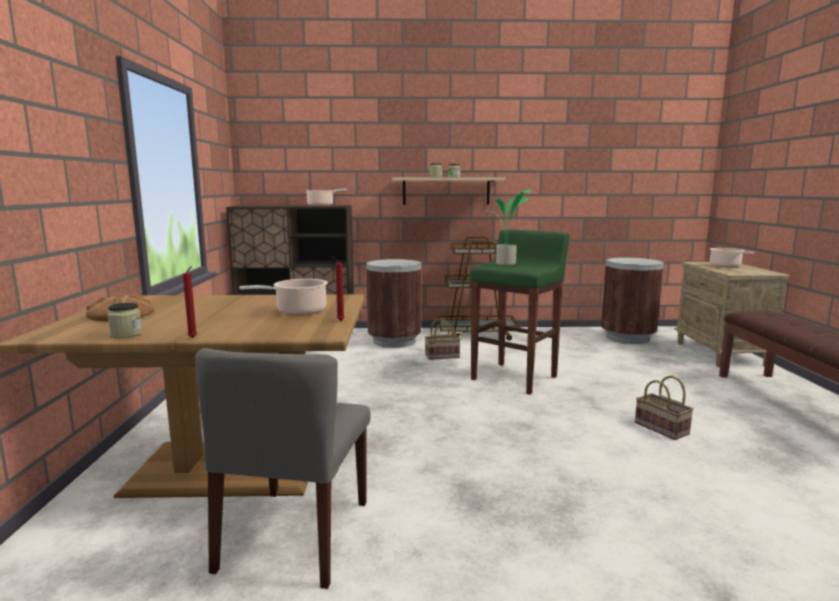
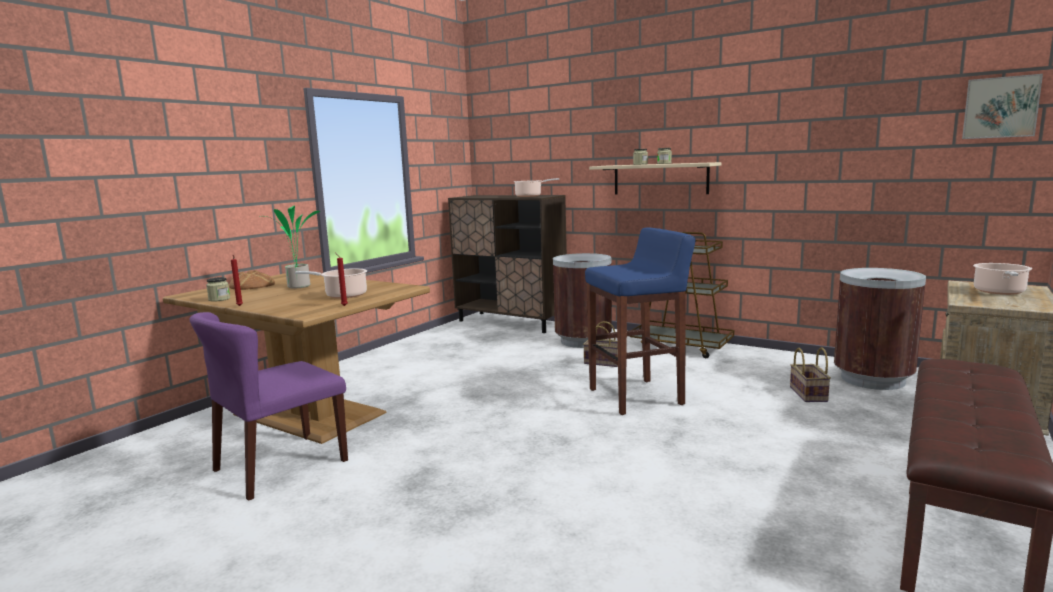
camera: 35 degrees right, 0 degrees up
grey chair [195,348,371,589] -> purple chair [190,312,348,501]
green stool [470,229,570,395] -> blue stool [585,227,696,415]
potted plant [491,190,531,266] -> potted plant moved to [259,205,321,289]
basket [635,376,694,440] -> basket moved to [790,347,831,402]
none -> picture [962,74,1043,139]

